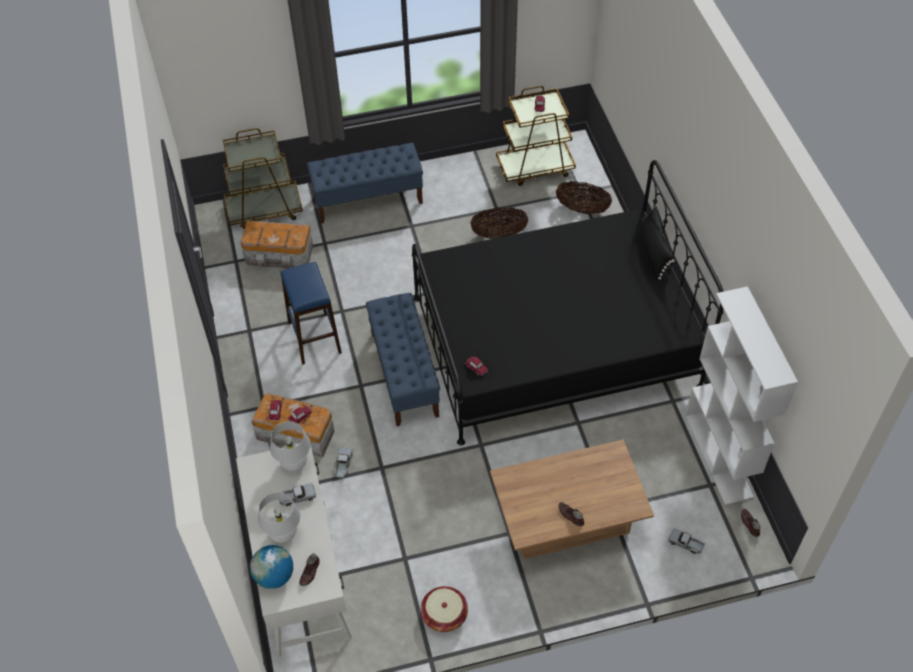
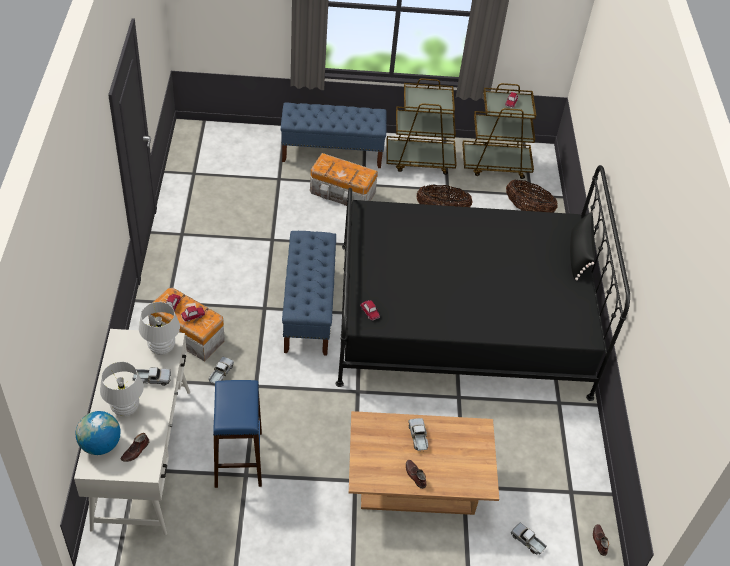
camera: 10 degrees right, 5 degrees down
brown cart [223,128,303,229] -> brown cart moved to [386,78,457,175]
storage box [240,221,313,269] -> storage box moved to [310,153,378,206]
blue stool [280,262,342,365] -> blue stool moved to [213,380,262,488]
basket [421,586,468,632] -> none
white bookcase [685,286,798,505] -> none
none -> toy truck [409,418,428,452]

